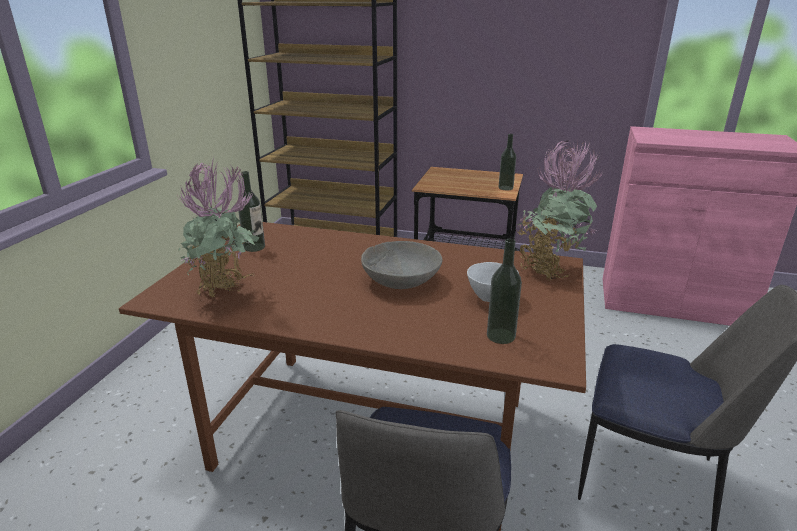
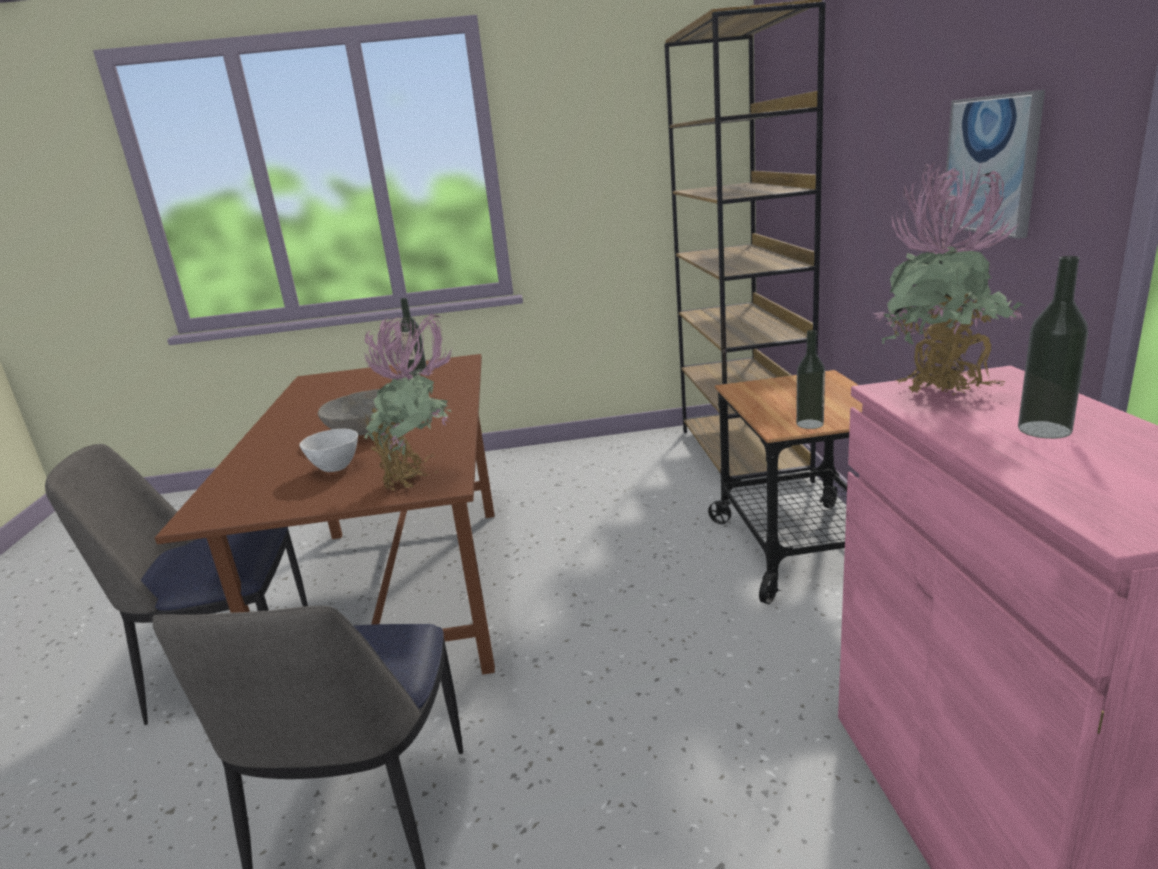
camera: 70 degrees right, 5 degrees down
potted plant [177,157,260,298] -> potted plant moved to [873,162,1026,395]
bottle [487,239,522,344] -> bottle moved to [1018,256,1088,439]
none -> picture [942,90,1045,239]

